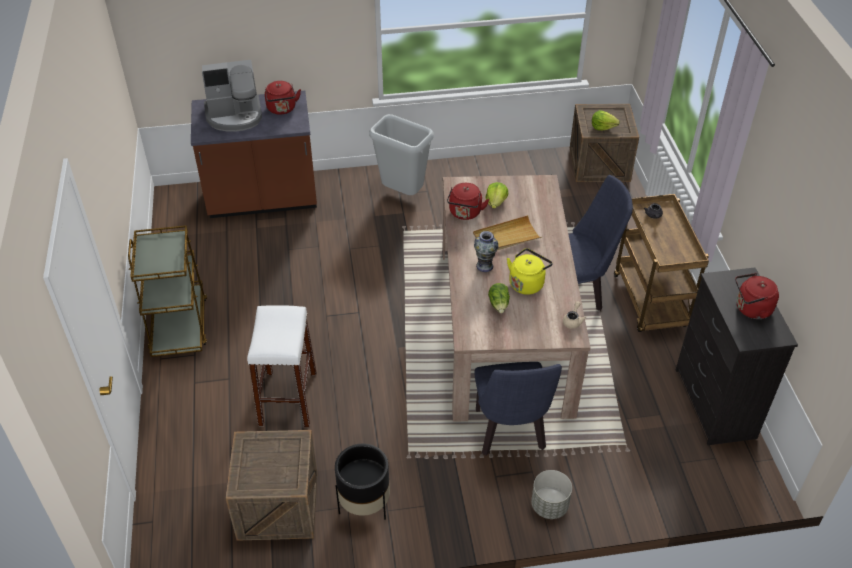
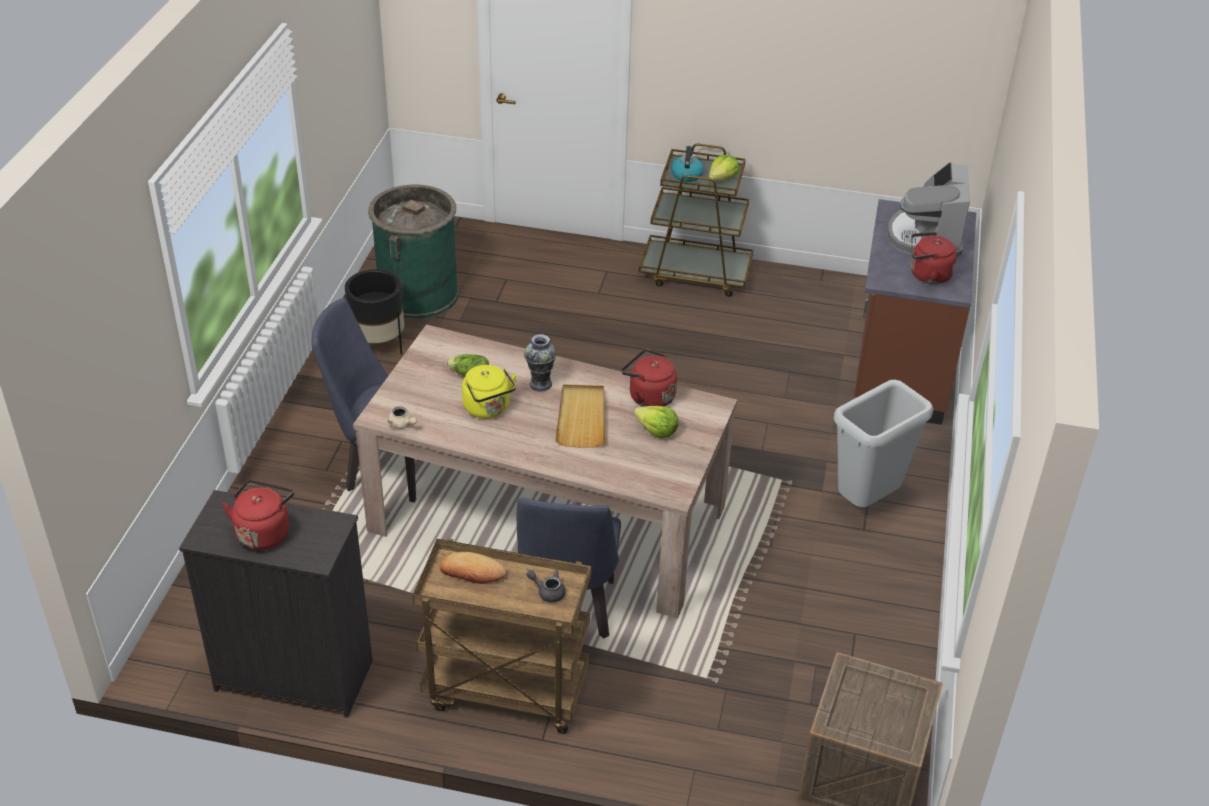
camera: 110 degrees right, 5 degrees down
crate [225,430,318,541] -> green trash can [368,185,459,319]
white stool [247,305,317,427] -> none
grey planter [531,470,572,519] -> none
lettuce [592,110,620,130] -> lettuce moved to [709,155,739,181]
none -> bread [439,552,506,584]
none -> kettle [671,146,704,182]

